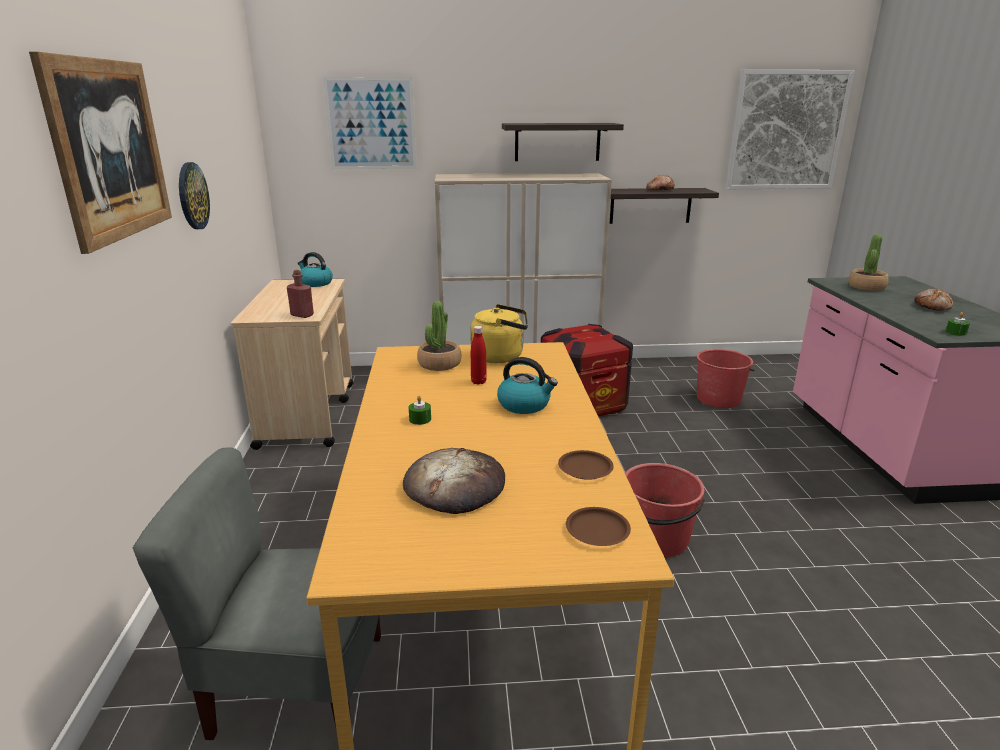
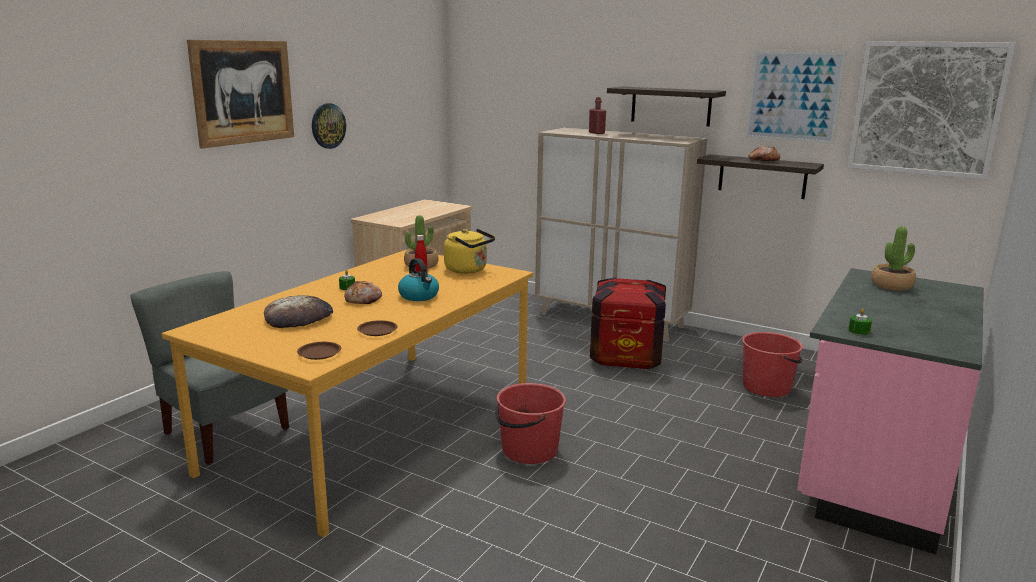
camera: 35 degrees right, 5 degrees down
red bottle [287,270,314,318] -> red bottle moved to [589,97,606,134]
kettle [298,252,333,287] -> none
picture [323,77,417,169] -> picture moved to [745,50,847,144]
bread [914,289,953,311] -> bread moved to [344,281,382,304]

